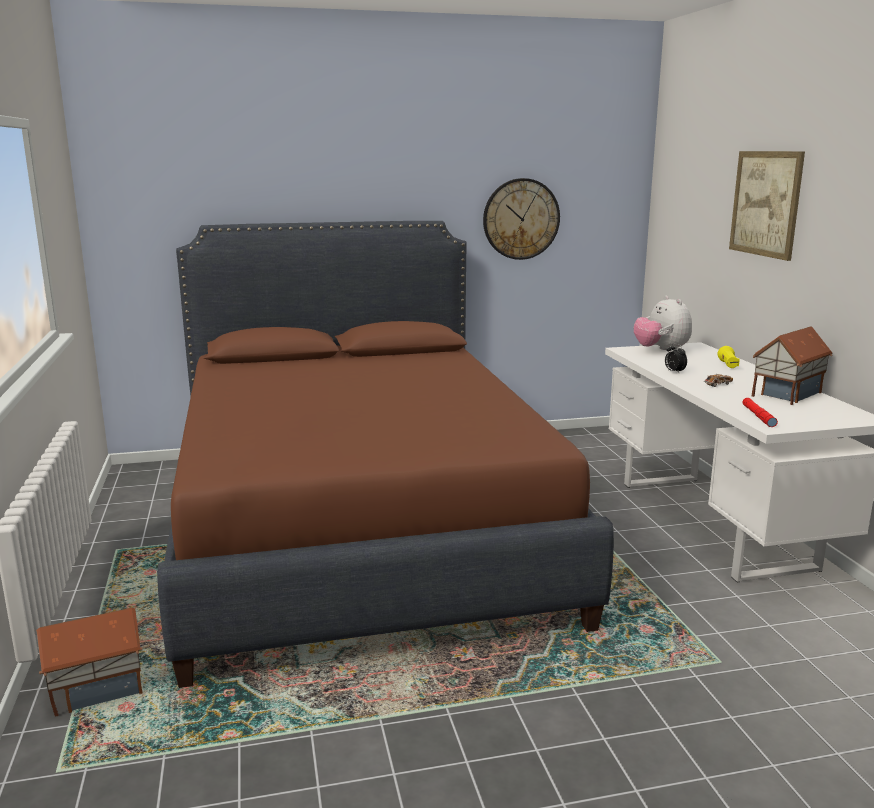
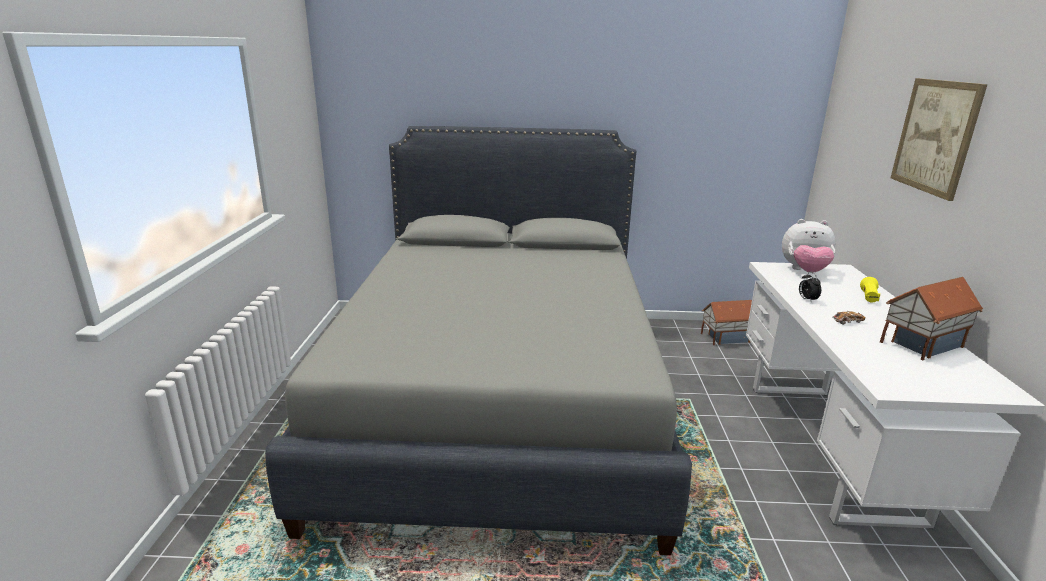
camera: 15 degrees right, 5 degrees up
toy house [36,608,142,717] -> toy house moved to [701,300,752,345]
brown bed [157,221,614,688] -> grey bed [265,126,692,555]
wall clock [483,178,560,260] -> none
plush toy [634,296,692,352] -> plush toy turned 75 degrees counterclockwise [782,219,836,273]
red flashlight [742,398,778,427] -> none

